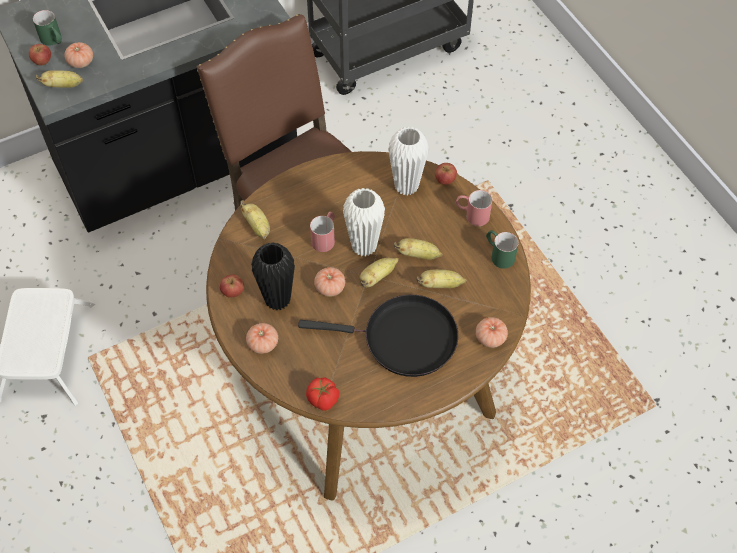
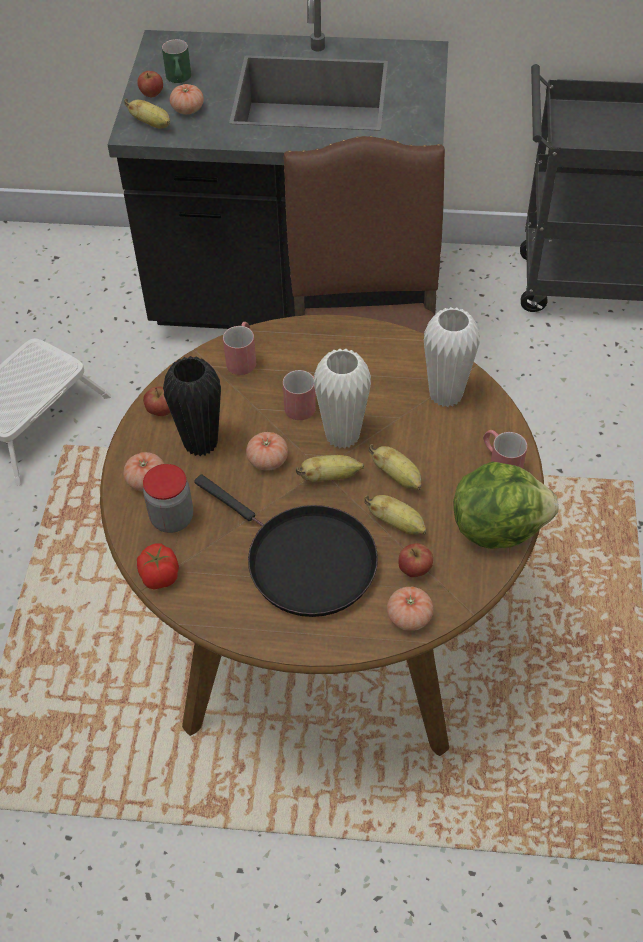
camera: 35 degrees right, 5 degrees down
banana [240,200,270,239] -> red mug [223,322,256,375]
apple [435,163,457,185] -> apple moved to [398,543,433,577]
green mug [486,230,519,269] -> lettuce [454,461,559,549]
none -> jar [143,464,193,533]

